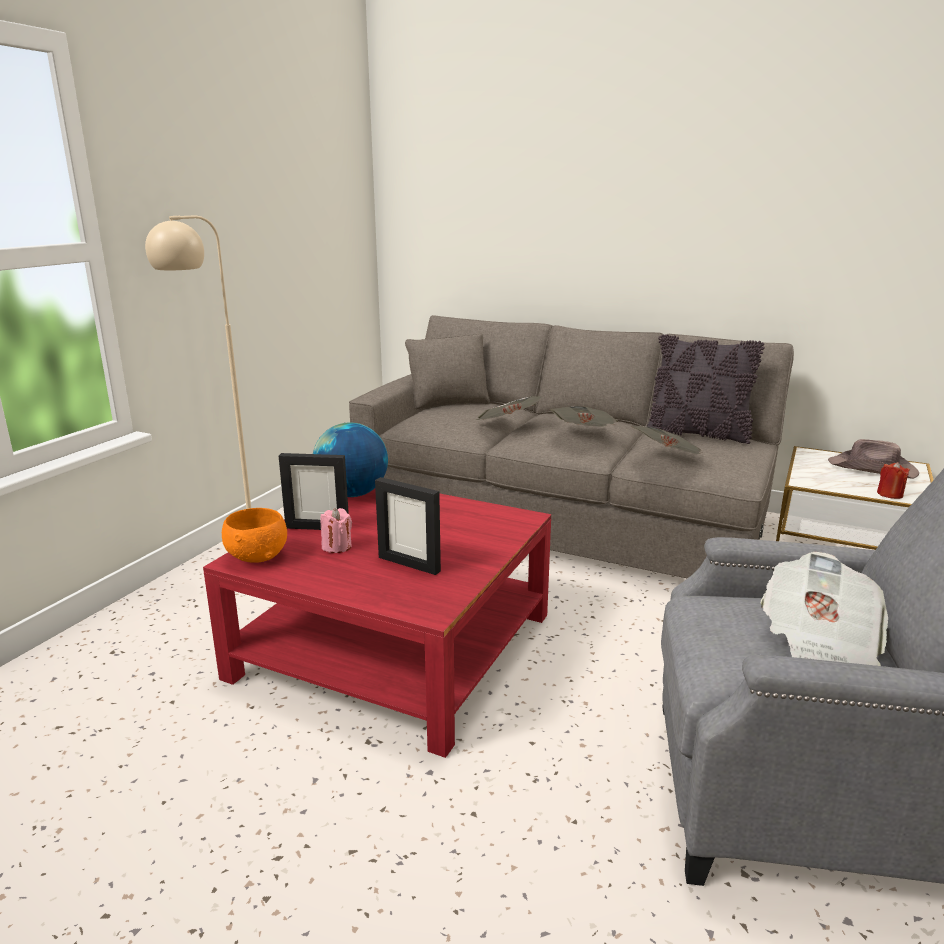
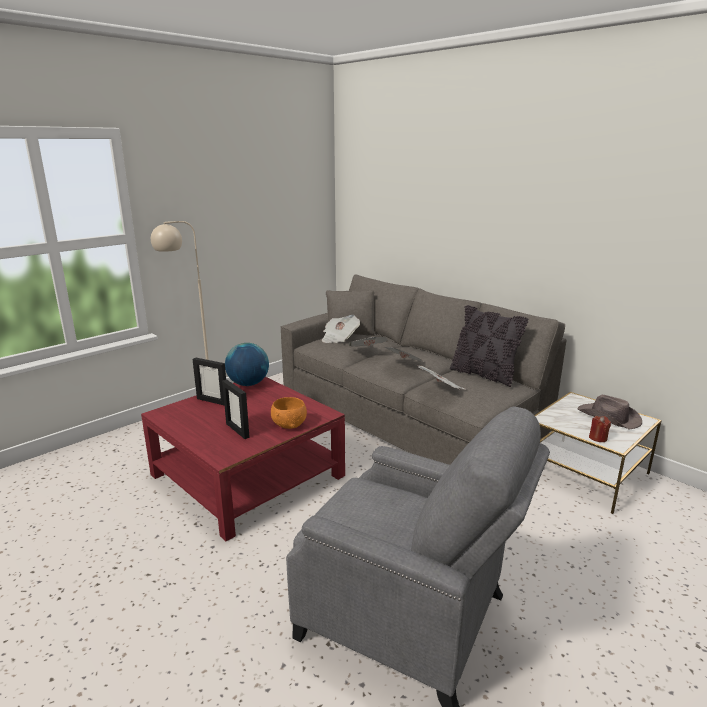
camera: 20 degrees right, 0 degrees up
orange bowl [222,508,287,563] -> orange bowl moved to [271,397,307,429]
pink candle [320,508,352,553] -> none
newspaper [761,552,888,666] -> newspaper moved to [322,315,360,343]

